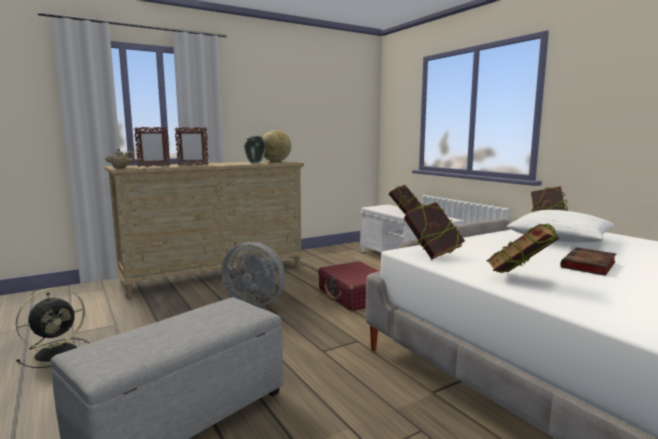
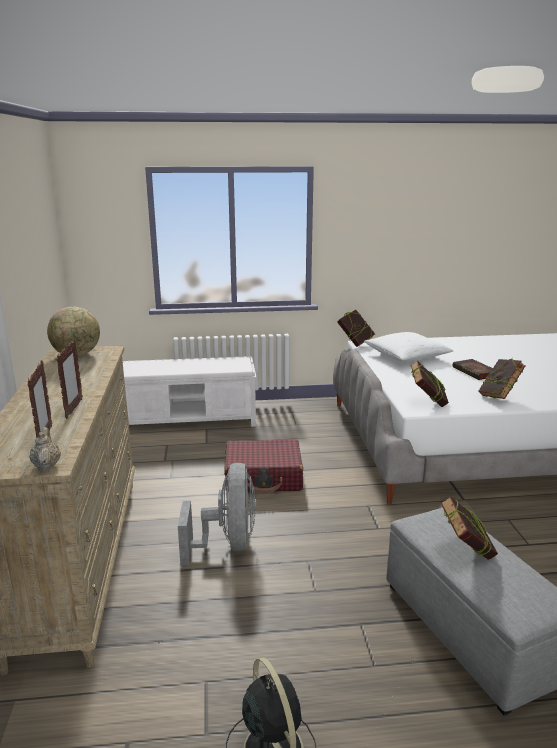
camera: 65 degrees left, 10 degrees up
grey fan [222,242,285,307] -> grey fan turned 45 degrees counterclockwise [178,463,256,565]
vase [244,136,266,164] -> none
book [389,185,422,215] -> book moved to [440,496,498,560]

